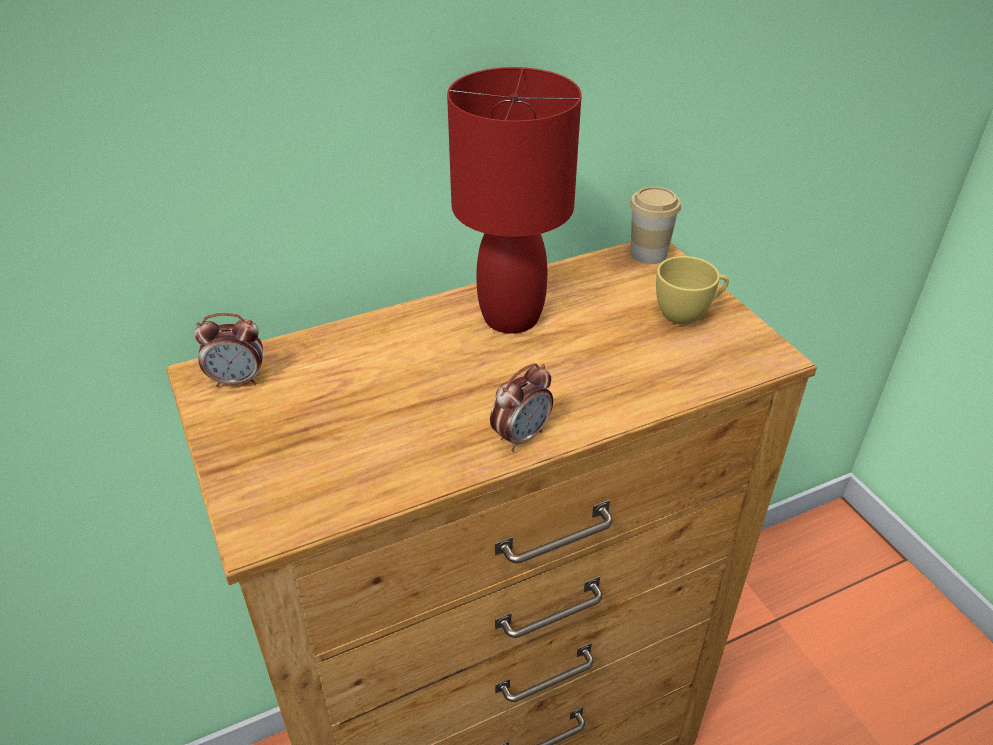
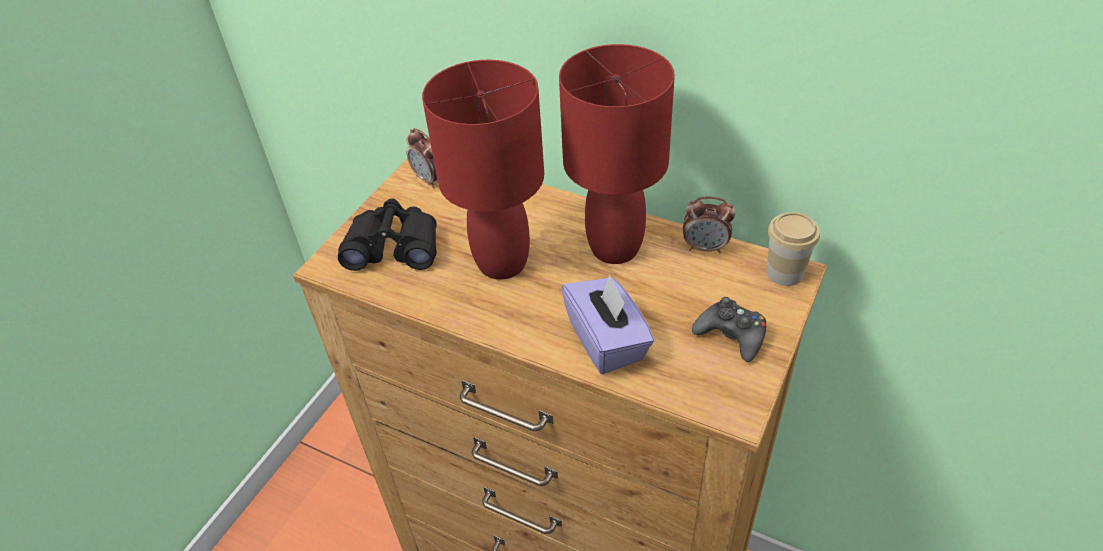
camera: 55 degrees right, 5 degrees up
alarm clock [490,363,553,451] -> alarm clock moved to [683,196,736,253]
yellow cup [656,256,729,325] -> black game controller [692,297,766,362]
none -> black binoculars [338,198,437,271]
none -> red table lamp [422,60,544,280]
none -> purple tissue box [562,275,655,374]

